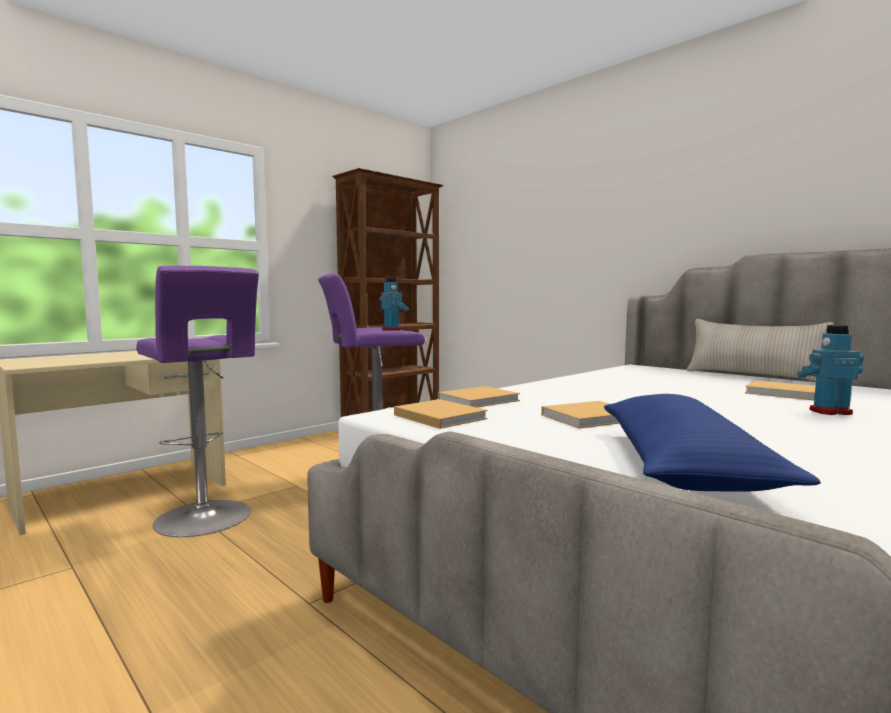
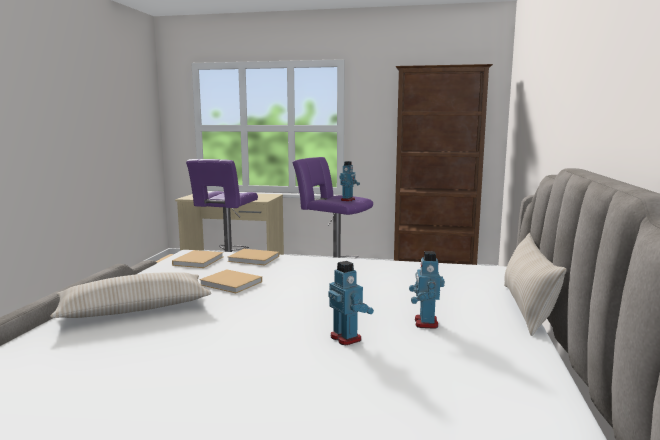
camera: 55 degrees right, 5 degrees up
blue pillow [604,394,821,492] -> beige pillow [50,272,211,318]
beige book [745,380,815,400] -> toy robot [409,251,445,329]

